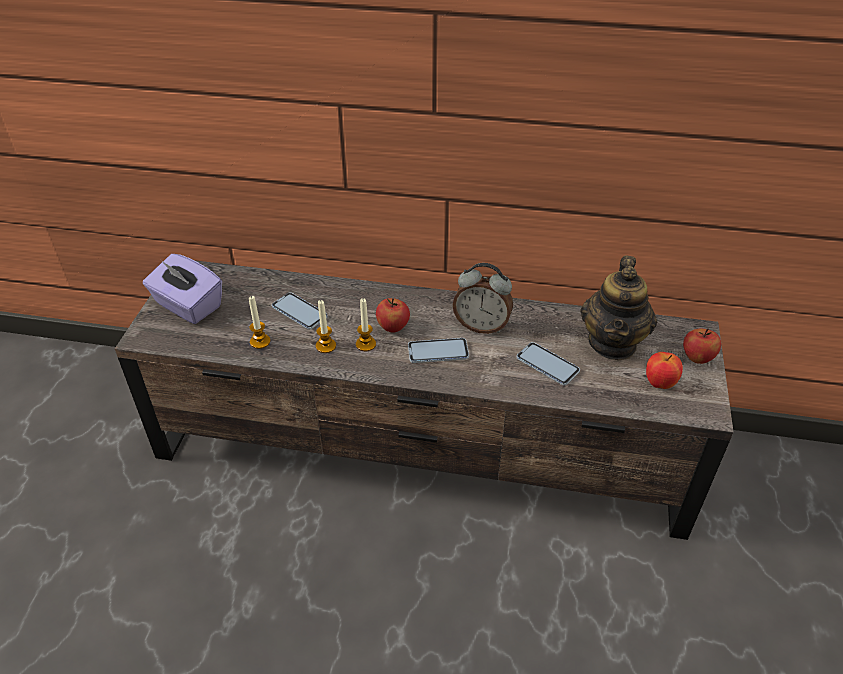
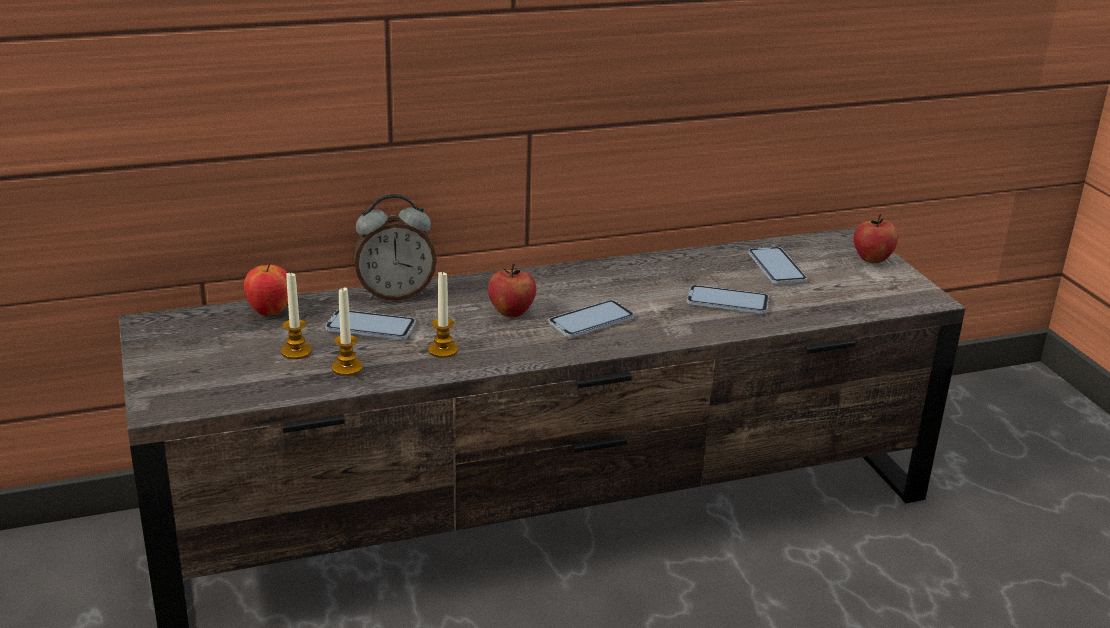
camera: 30 degrees left, 15 degrees down
purple tissue box [143,254,222,324] -> none
candle [356,298,376,351] -> candle moved to [281,271,312,359]
alarm clock [453,263,513,334] -> alarm clock moved to [353,194,437,301]
teapot [580,255,657,360] -> phone [748,247,807,284]
apple [646,352,683,389] -> apple moved to [244,262,288,316]

